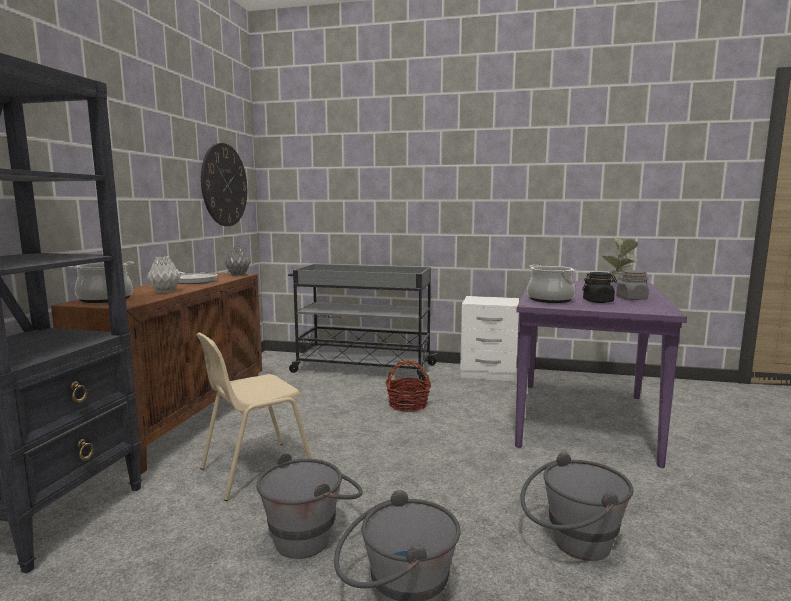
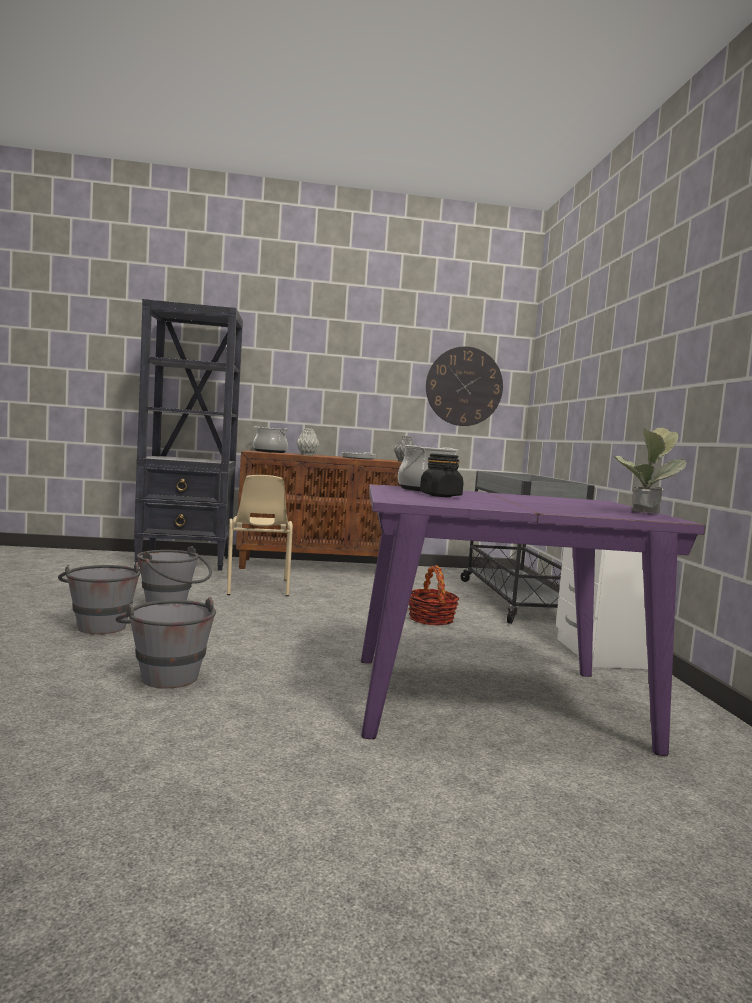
camera: 70 degrees right, 5 degrees down
beige chair [196,333,312,501] -> beige chair turned 135 degrees counterclockwise [227,475,293,596]
grey jar [616,270,649,300] -> none

